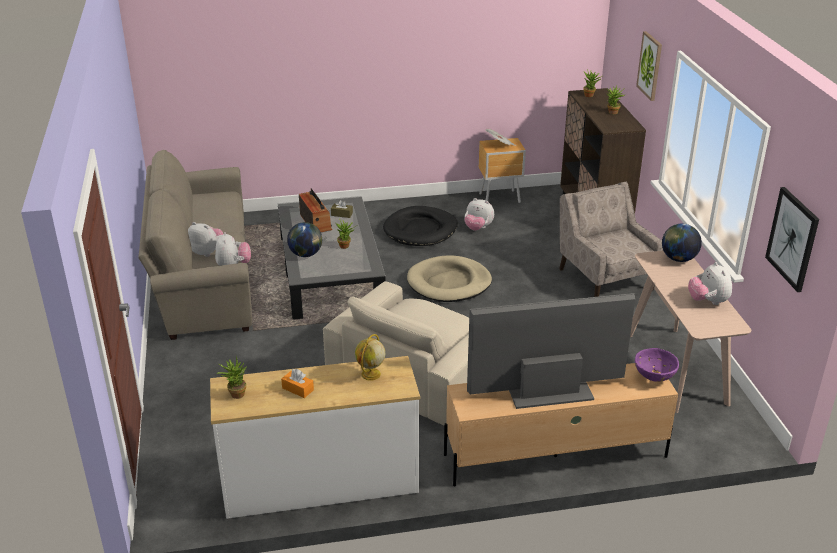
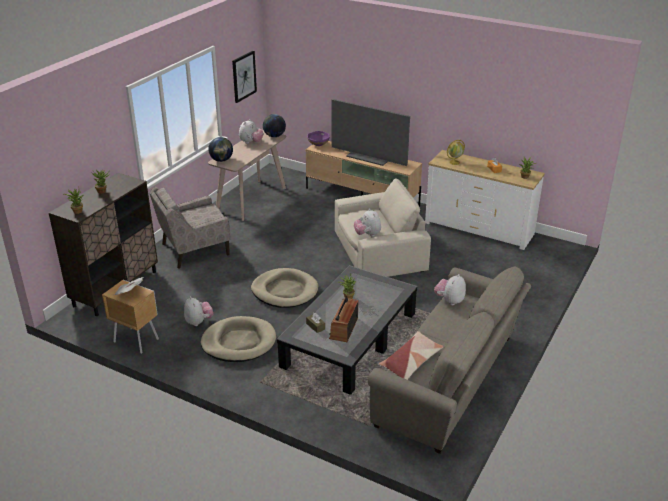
camera: 140 degrees left, 0 degrees up
plush toy [188,222,224,257] -> plush toy moved to [354,209,381,237]
globe [287,222,322,257] -> globe moved to [263,114,286,137]
black dog bed [383,206,458,246] -> beige dog bed [201,316,276,362]
beige armchair [559,182,663,297] -> beige armchair turned 45 degrees clockwise [149,187,230,269]
picture [636,31,662,101] -> none
none -> pillow [379,331,443,380]

